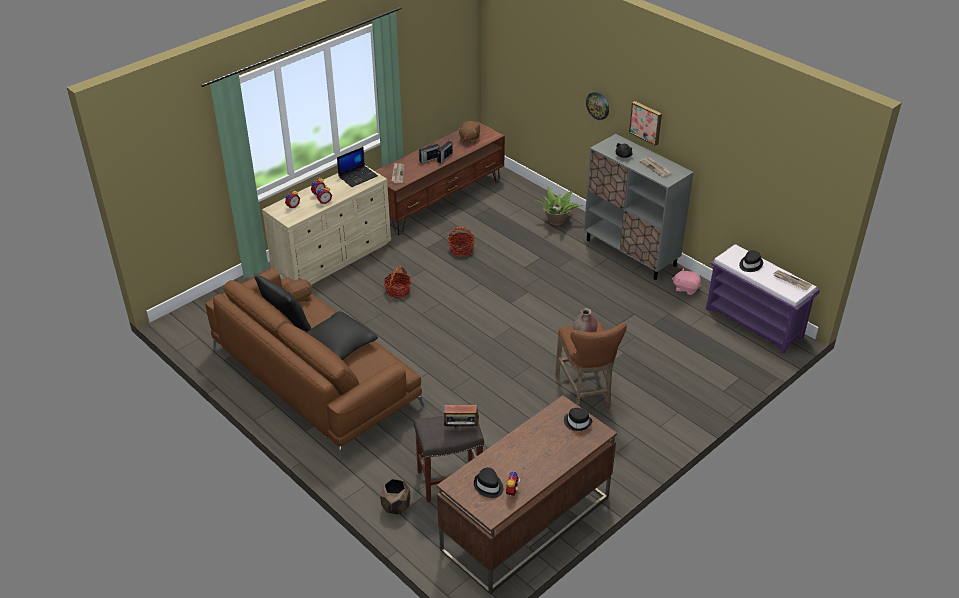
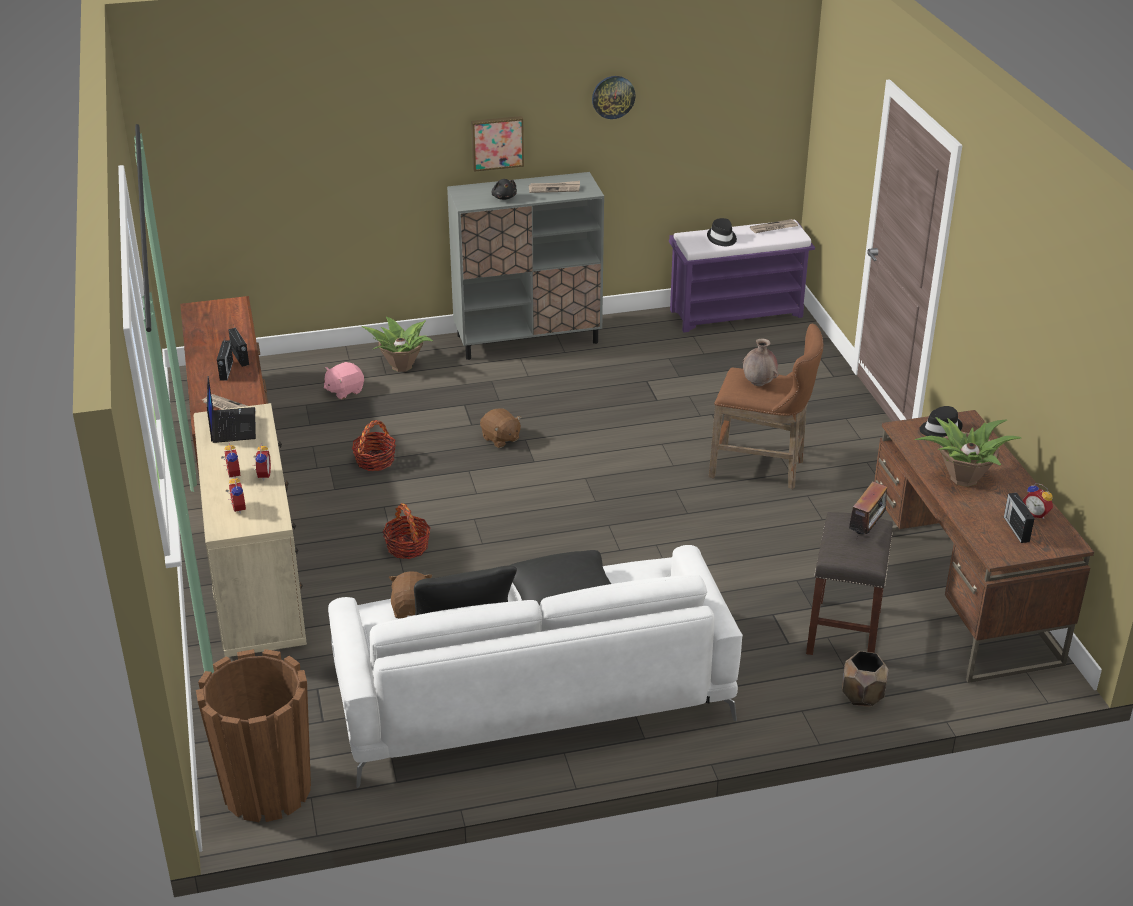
camera: 60 degrees left, 5 degrees down
brown sofa [205,269,424,461] -> white sofa [328,545,743,788]
brown plush toy [458,121,480,144] -> brown plush toy moved to [480,408,521,448]
black hat [474,467,503,498] -> radio [1004,493,1035,543]
wall clock [586,92,609,120] -> wall clock moved to [592,76,636,119]
pink plush toy [672,268,701,295] -> pink plush toy moved to [324,362,364,400]
none -> brown planter [196,649,311,822]
none -> potted plant [915,417,1022,487]

